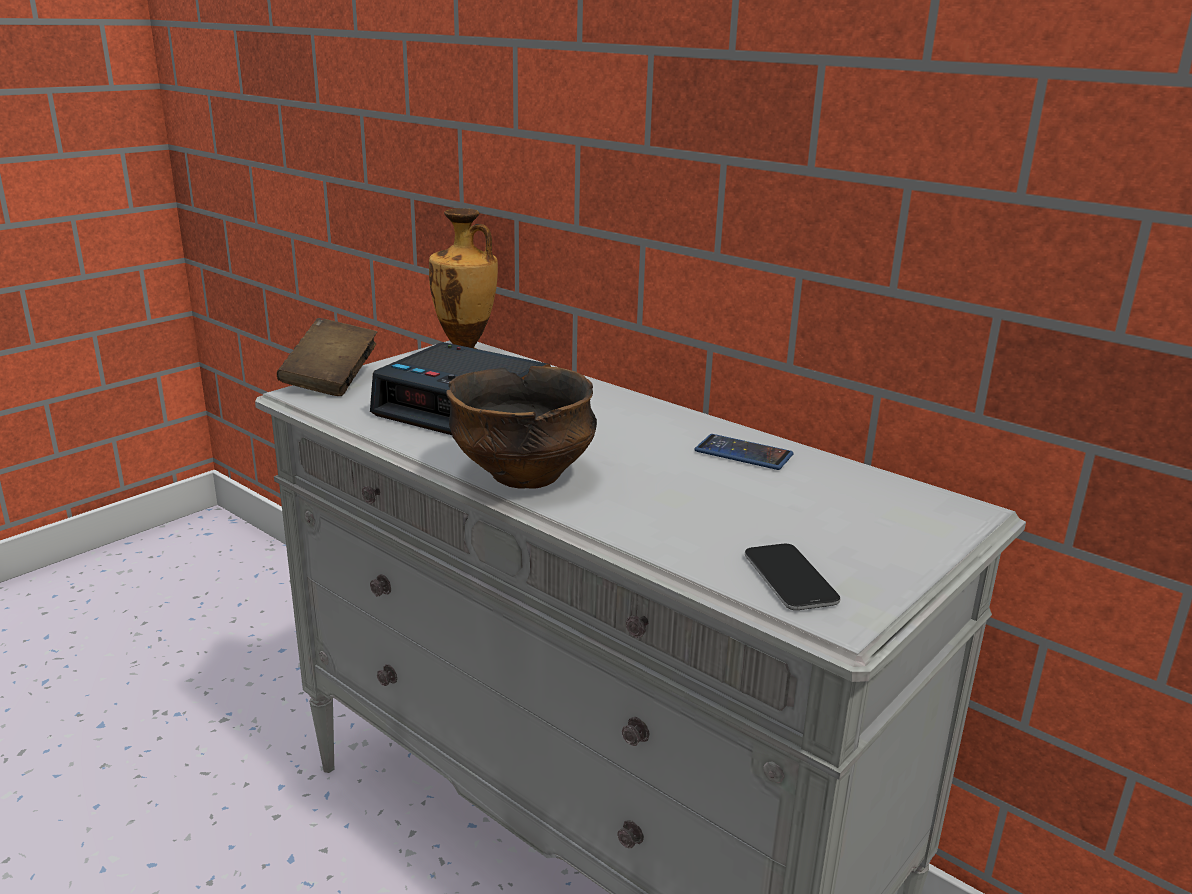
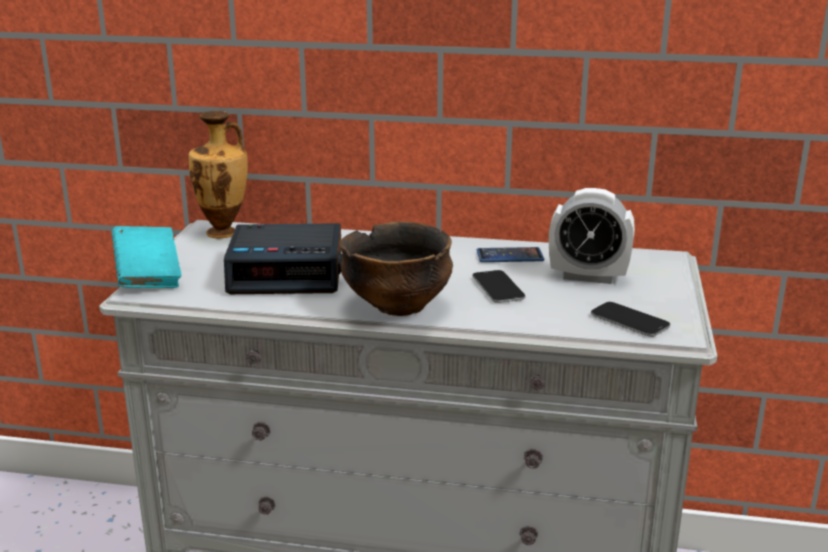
camera: 30 degrees left, 0 degrees up
brown book [277,318,377,396] -> turquoise book [112,226,181,288]
none -> phone [472,270,525,303]
none -> alarm clock [549,188,635,284]

